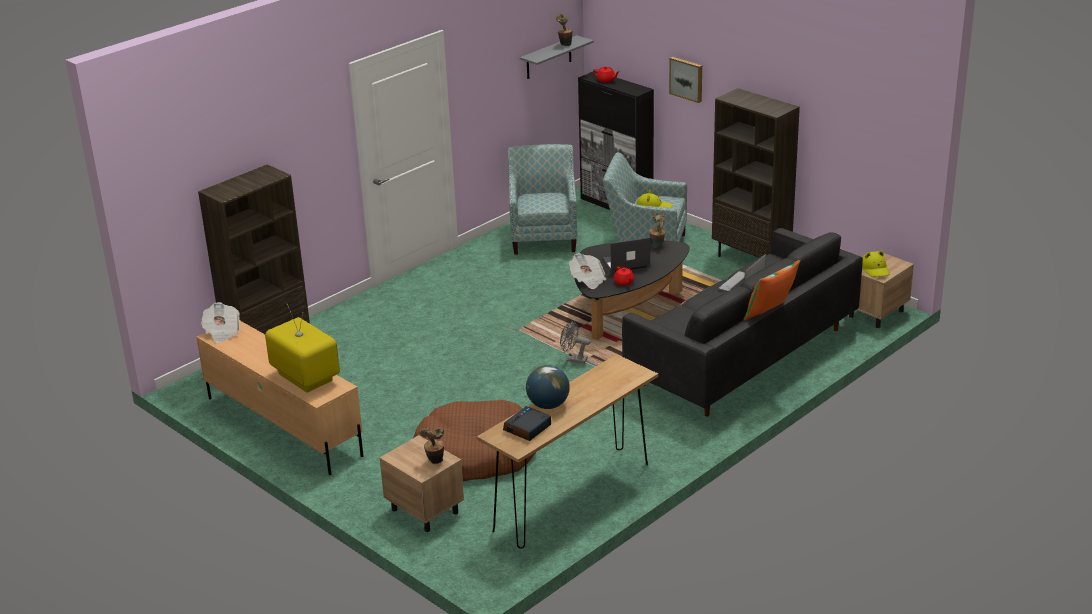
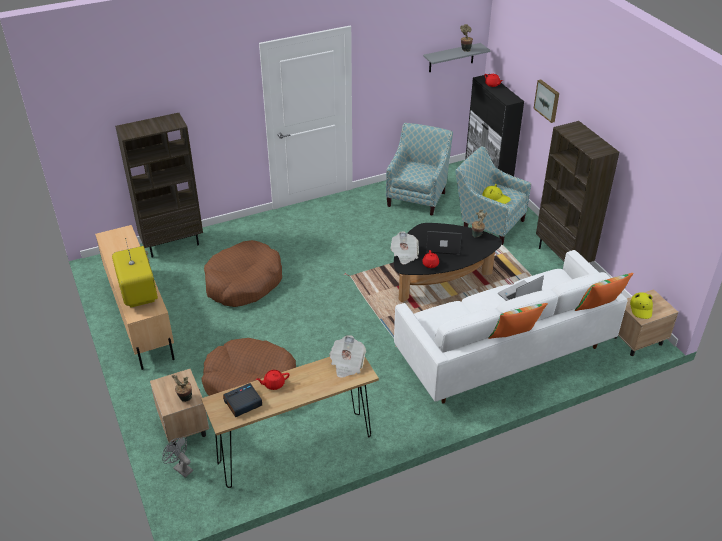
camera: 20 degrees right, 10 degrees up
newspaper [201,302,240,343] -> newspaper moved to [329,335,366,378]
globe [526,365,570,409] -> red teapot [256,370,289,390]
grey fan [560,321,590,364] -> grey fan moved to [162,437,193,477]
black sofa [622,228,863,417] -> white sofa [394,250,627,404]
none -> brown dog bed [204,240,282,307]
none -> pillow [575,273,634,311]

